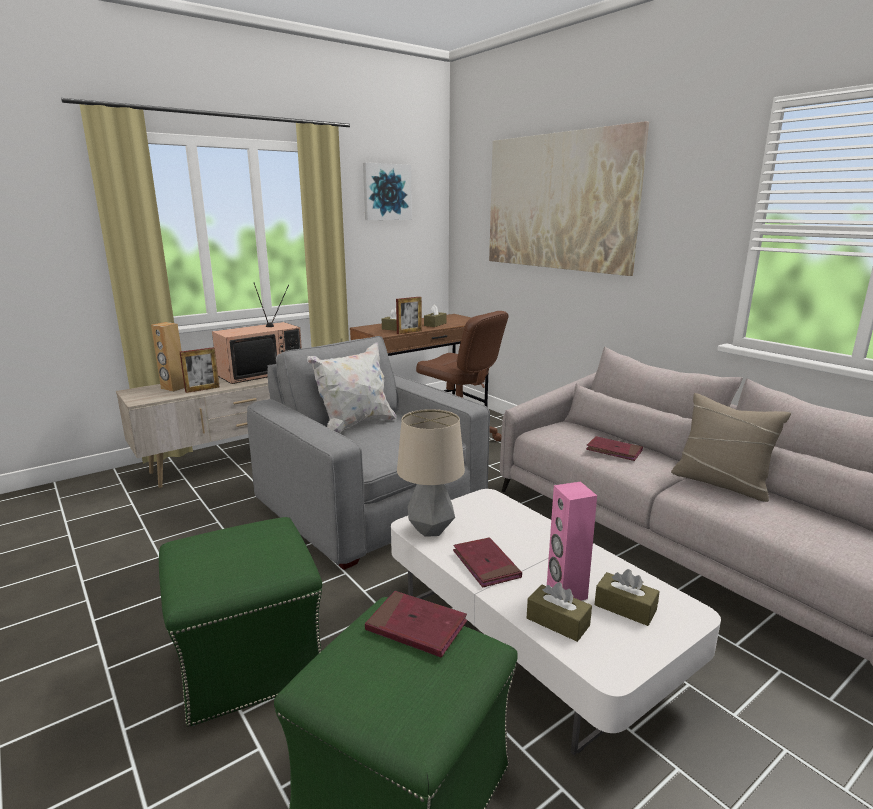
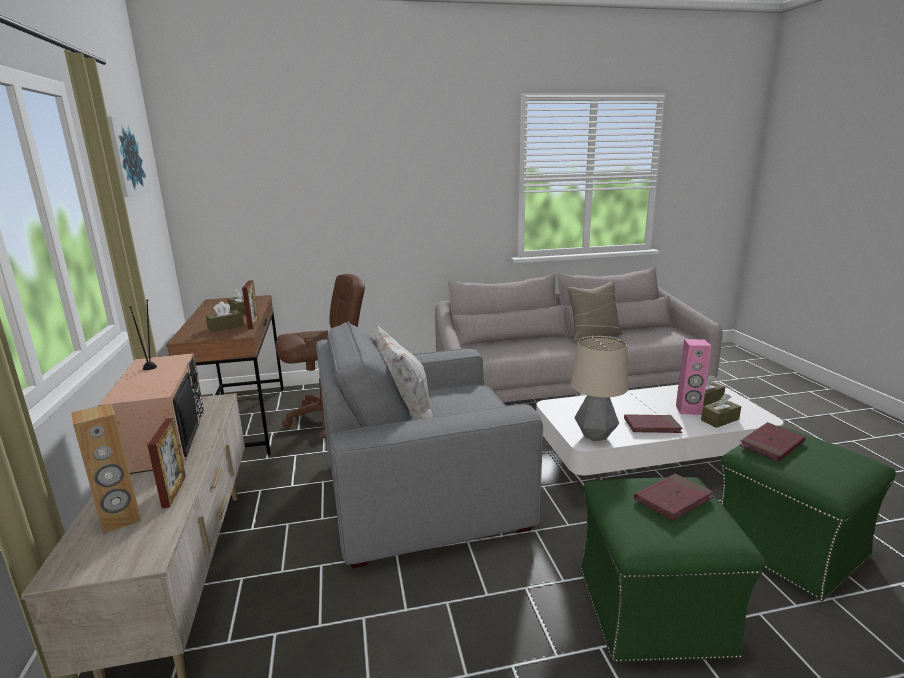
camera: 65 degrees left, 0 degrees up
picture [489,121,649,276] -> none
red book [586,436,643,461] -> red book moved to [634,474,714,520]

